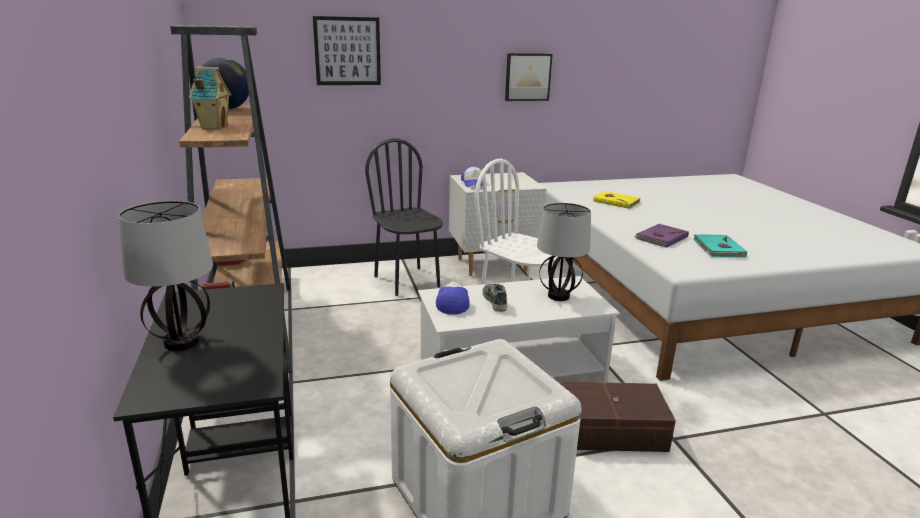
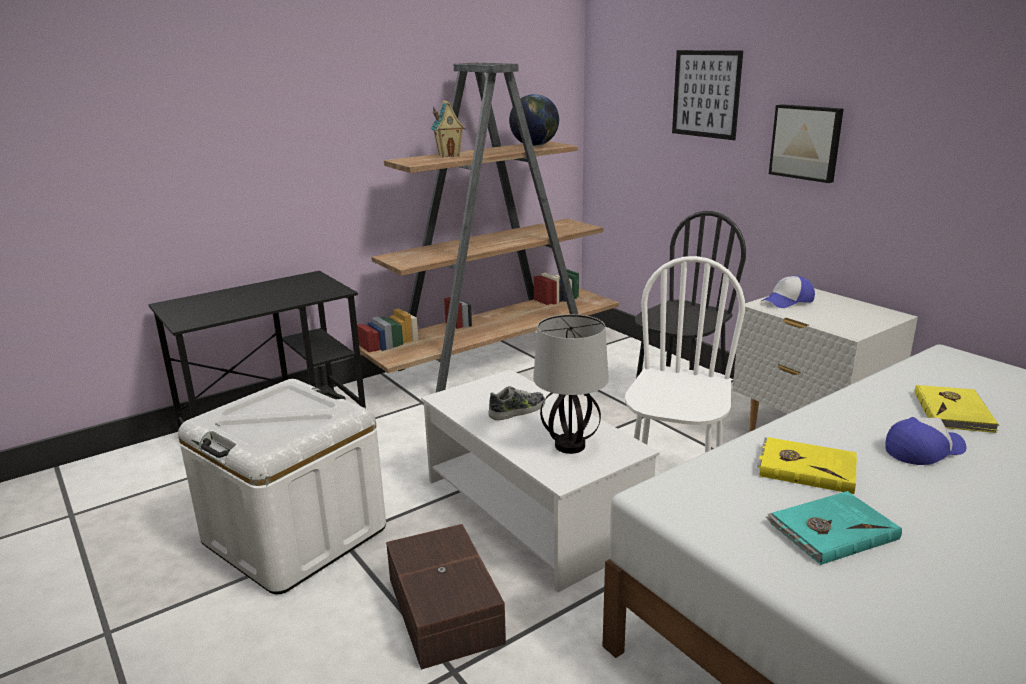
camera: 70 degrees right, 0 degrees up
table lamp [118,201,213,351] -> none
cap [436,281,470,315] -> cap moved to [885,417,966,465]
picture [505,53,553,101] -> picture moved to [769,104,844,183]
purple book [634,224,689,248] -> yellow book [757,437,857,494]

